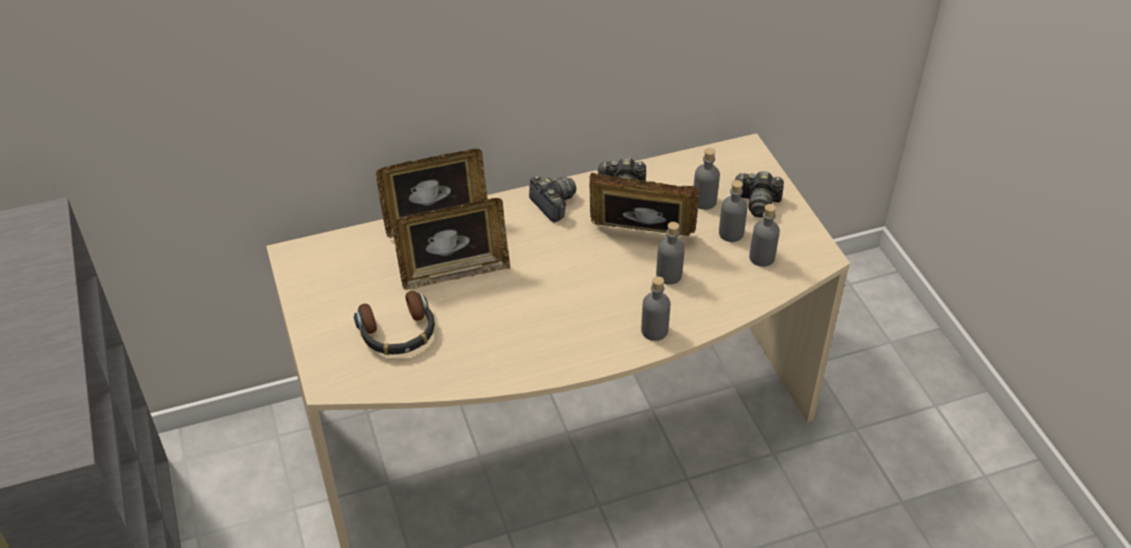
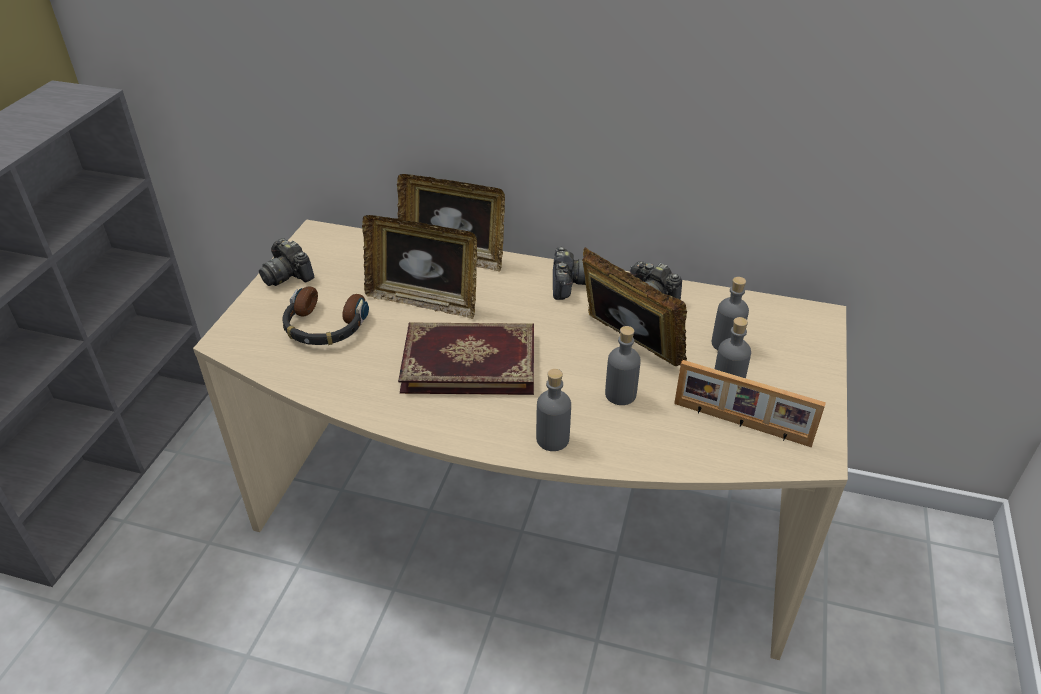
camera: 35 degrees right, 5 degrees down
camera [735,171,784,218] -> camera moved to [259,238,314,286]
grey bottle [749,204,780,267] -> picture frame [674,360,826,447]
none -> book [398,323,534,395]

